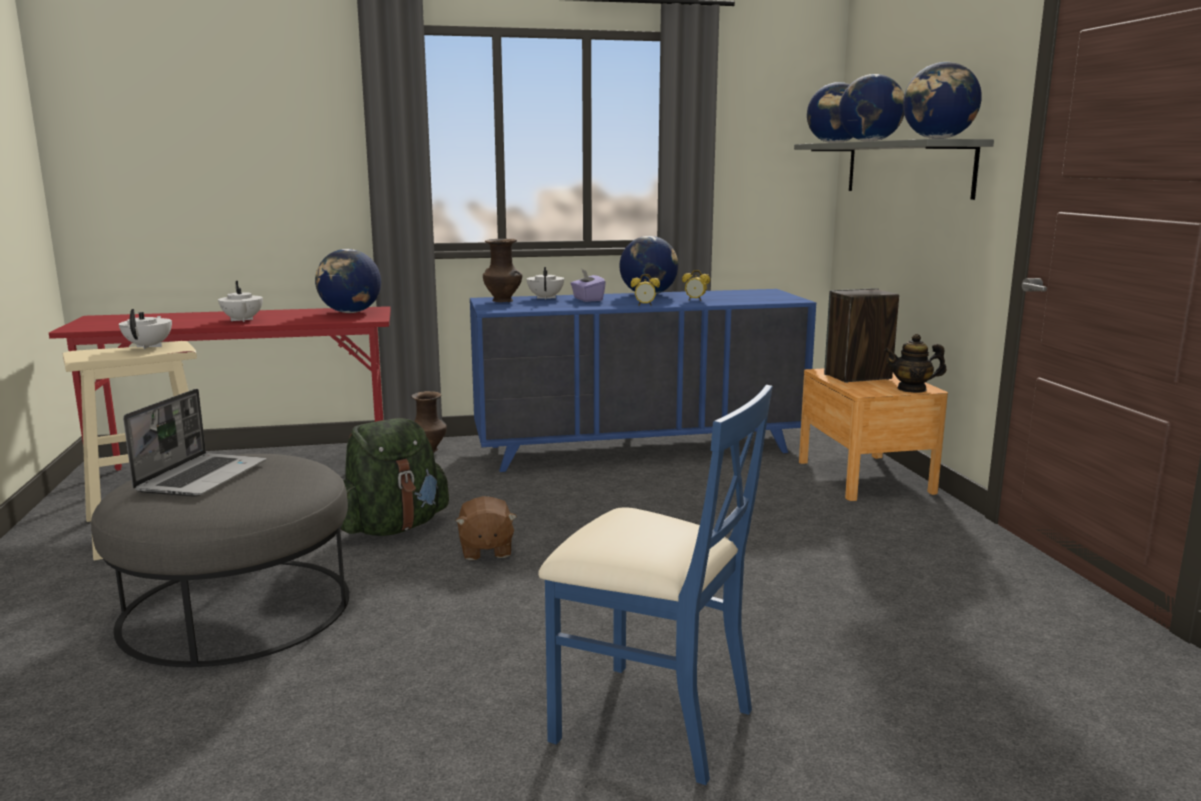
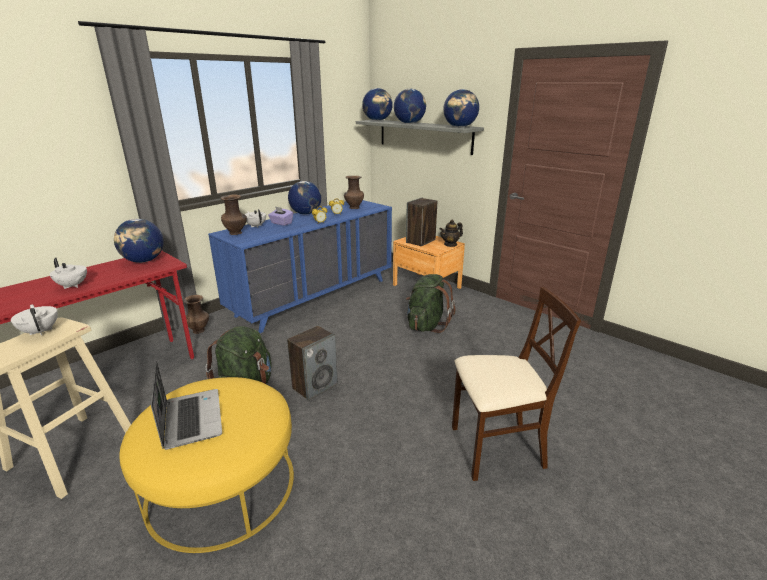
camera: 35 degrees left, 10 degrees up
grey ottoman [91,454,349,667] -> yellow ottoman [119,377,294,553]
brown plush toy [456,496,517,560] -> speaker [287,326,338,401]
blue chair [538,385,773,785] -> beige chair [452,287,581,481]
none -> brown vase [344,176,364,209]
none -> green backpack [406,274,456,333]

